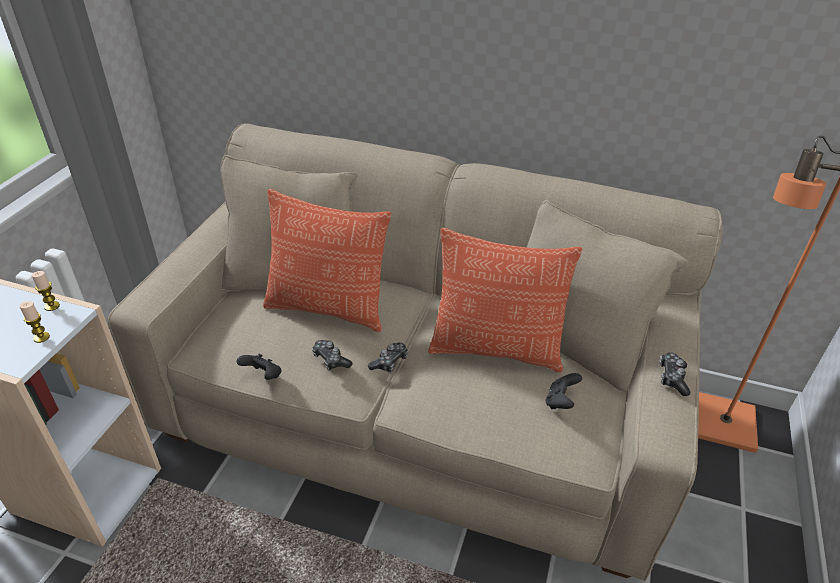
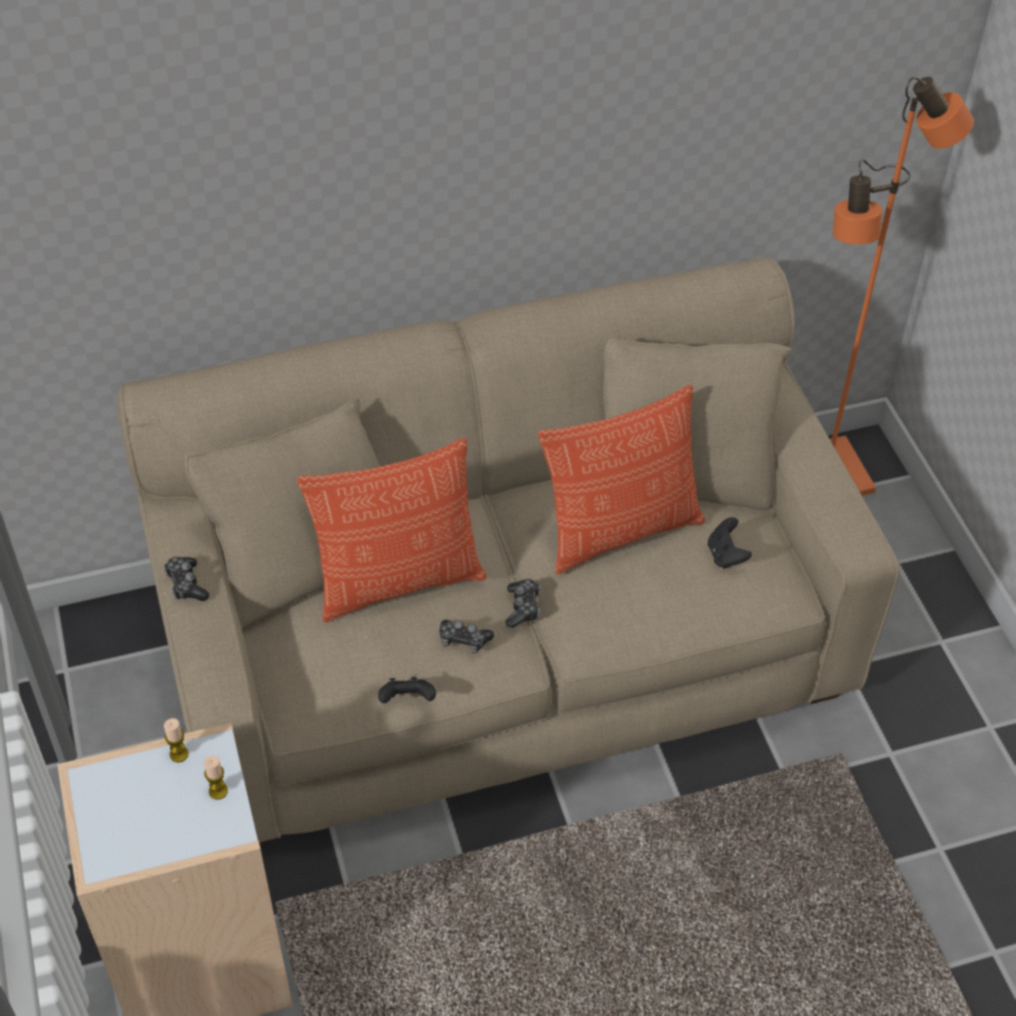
camera: 35 degrees left, 10 degrees up
game controller [660,352,690,396] -> game controller moved to [163,557,210,601]

